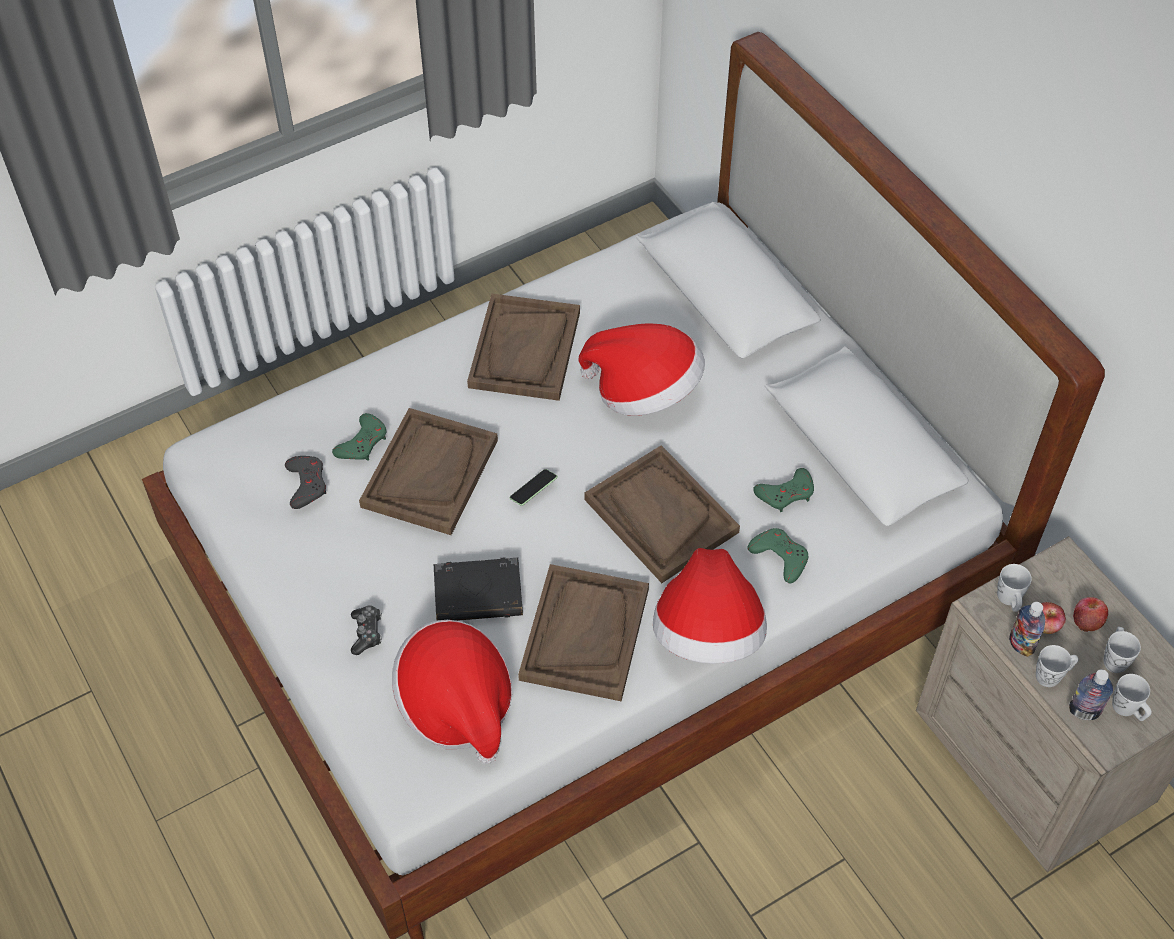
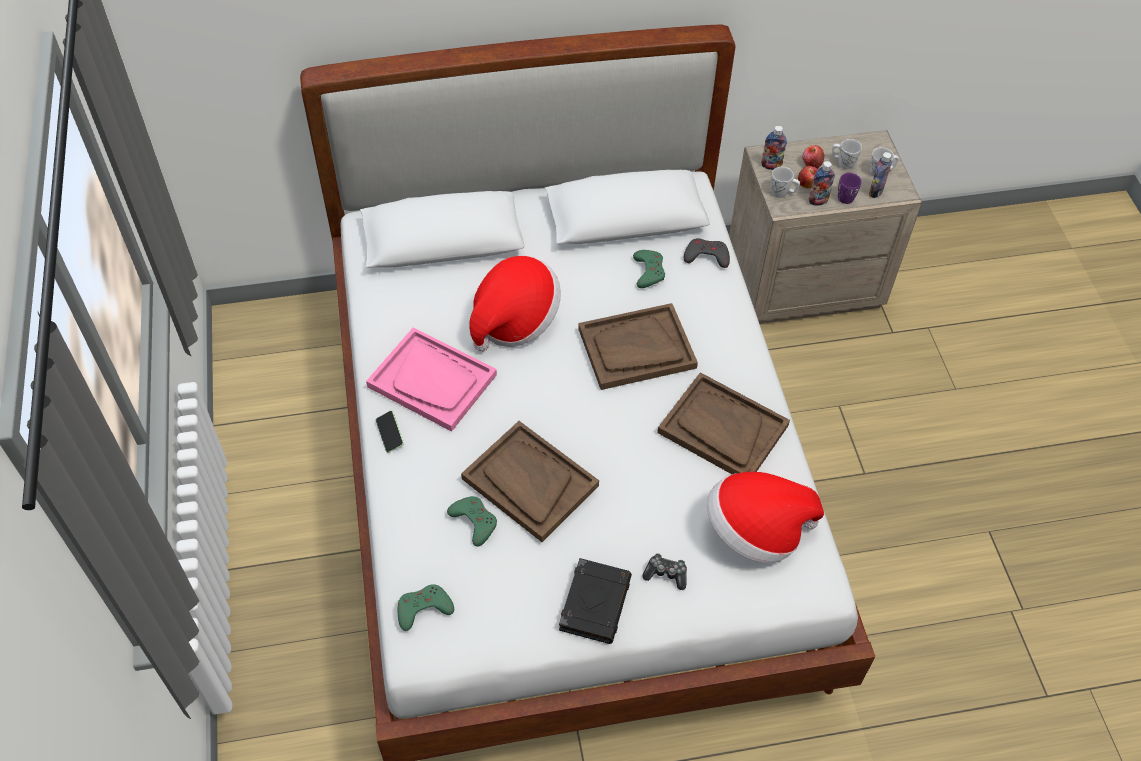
camera: 70 degrees left, 0 degrees up
grey game controller [285,456,326,509] -> grey game controller moved to [684,238,730,268]
black book [434,558,523,621] -> black book moved to [559,558,632,644]
brown tray [467,294,580,401] -> pink tray [366,327,497,432]
phone [510,469,558,506] -> phone moved to [376,410,404,453]
hat [653,548,767,664] -> none
green game controller [747,528,808,584] -> green game controller moved to [398,584,454,631]
white mug [1036,645,1079,687] -> purple mug [838,172,862,204]
none -> bottle [761,126,787,170]

